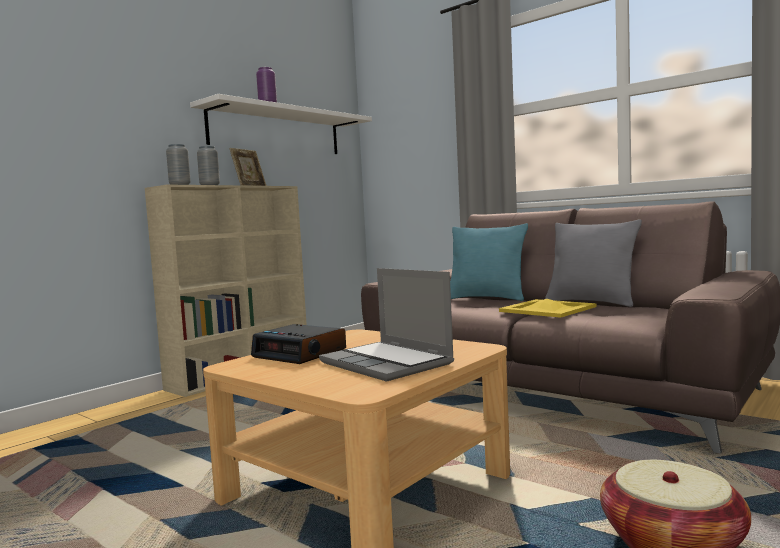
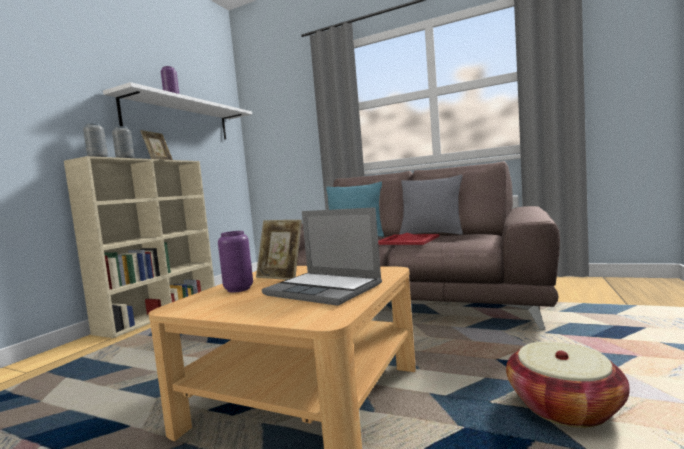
camera: 15 degrees left, 0 degrees up
alarm clock [251,324,346,364] -> purple vase [218,231,253,293]
yellow tray [499,299,596,318] -> red tray [378,233,439,245]
none -> picture frame [256,220,302,280]

